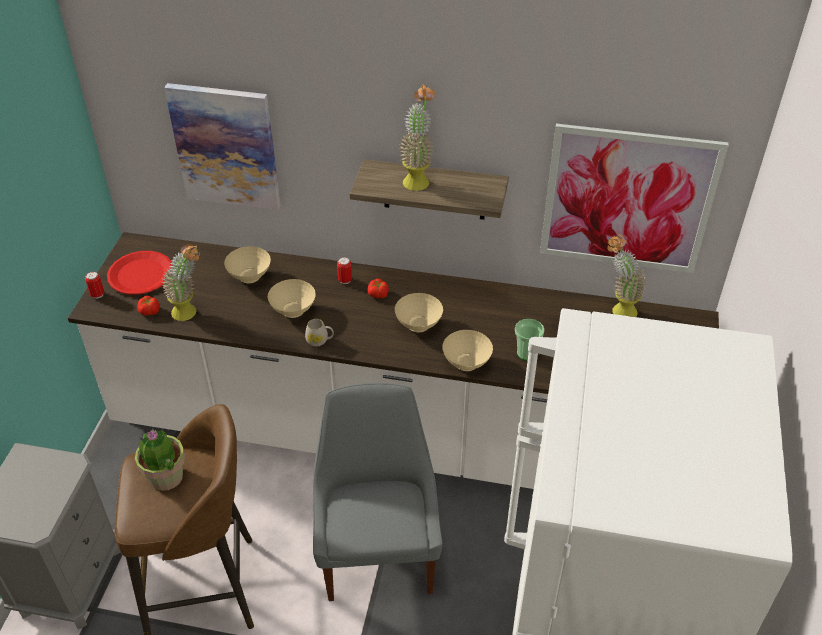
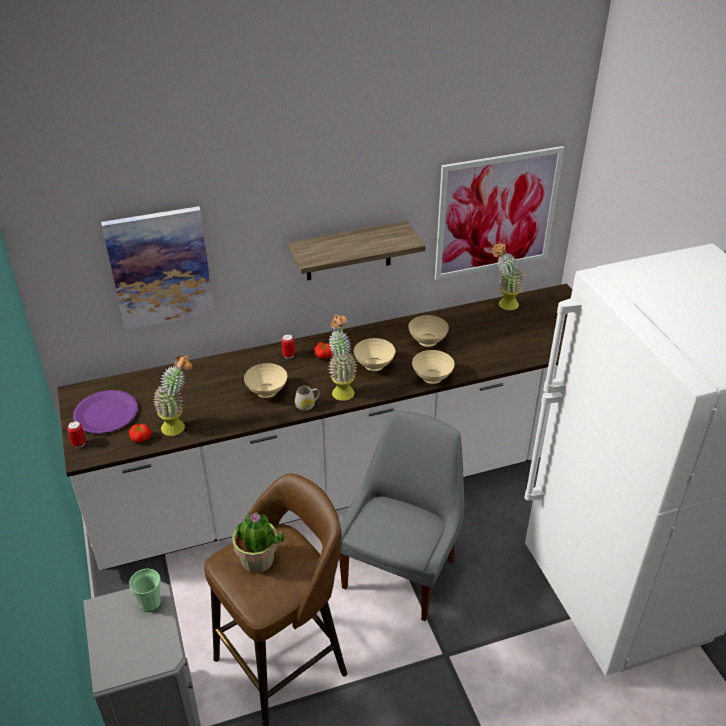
camera: 30 degrees left, 5 degrees down
red plate [107,251,172,295] -> purple plate [73,390,138,434]
beige bowl [224,246,271,283] -> beige bowl moved to [408,315,449,347]
grey chair [313,383,443,601] -> grey chair turned 60 degrees clockwise [339,411,464,621]
potted plant [399,84,435,191] -> potted plant moved to [328,314,358,401]
cup [515,319,544,361] -> cup moved to [129,568,161,612]

